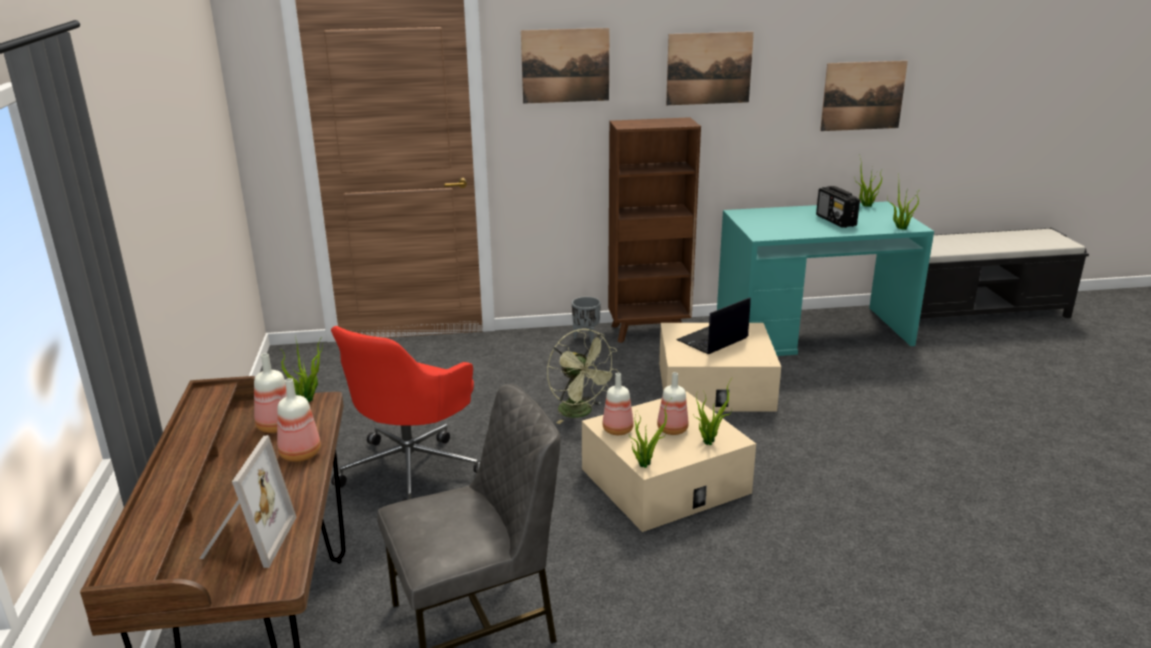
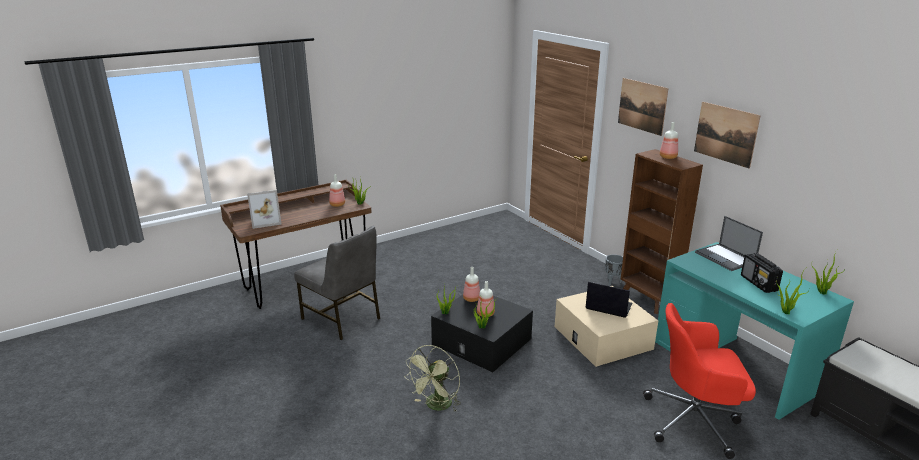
camera: 65 degrees right, 0 degrees up
bottle [277,378,321,462] -> bottle moved to [660,122,678,159]
red office chair [331,326,480,501] -> red office chair moved to [643,303,756,459]
green fan [547,329,619,424] -> green fan moved to [404,345,461,412]
beige storage box [582,391,756,532] -> black storage box [431,295,533,372]
radio [816,186,860,228] -> radio turned 60 degrees counterclockwise [741,253,783,293]
picture [820,61,908,131] -> none
none -> laptop [695,216,763,271]

